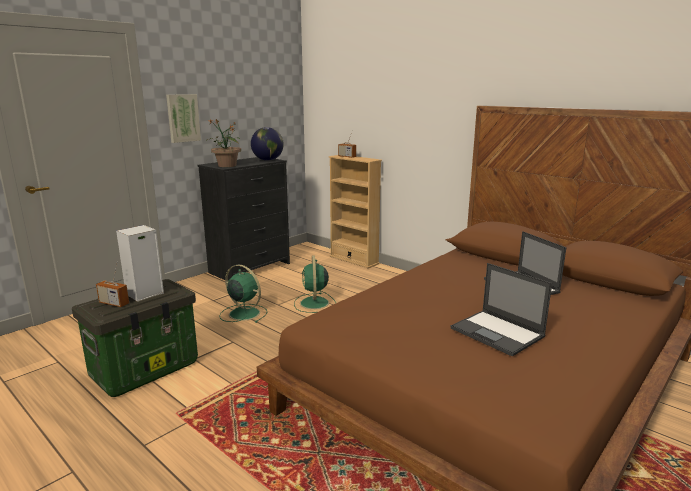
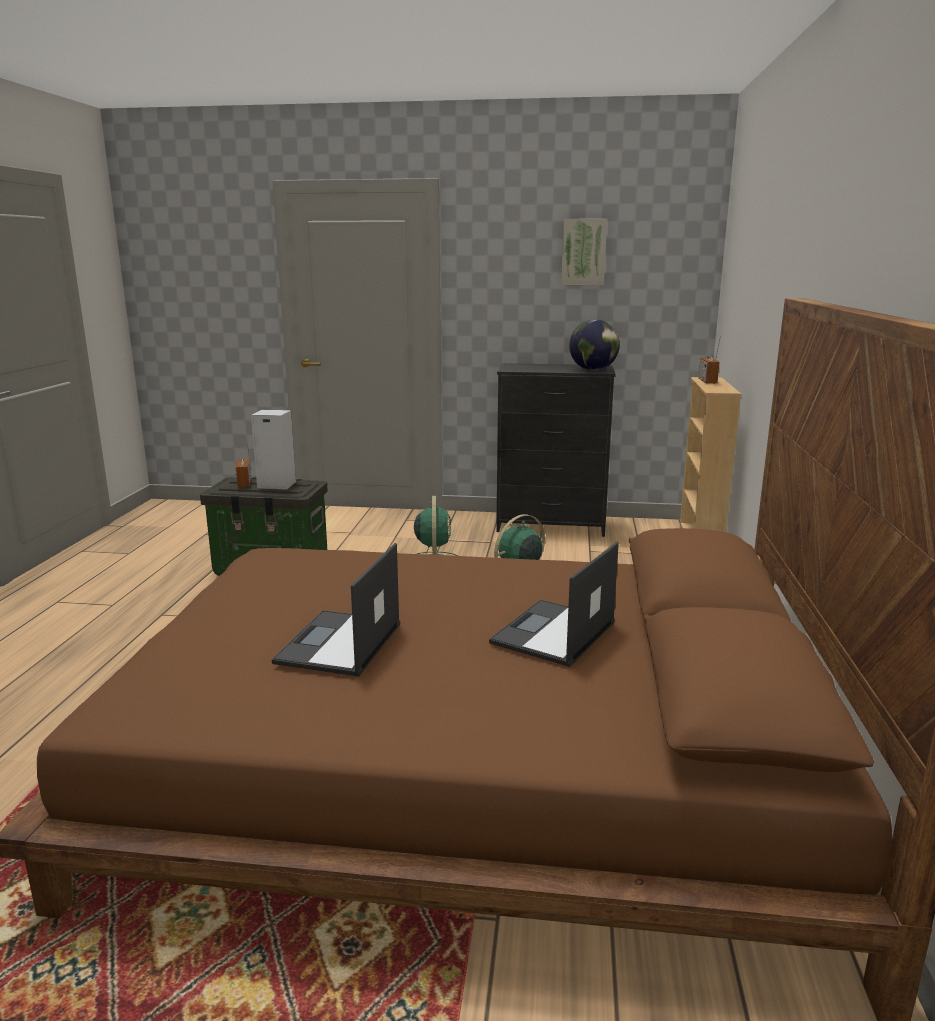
camera: 55 degrees right, 0 degrees up
picture [166,94,201,143] -> picture moved to [561,219,607,285]
potted plant [206,119,241,167] -> none

